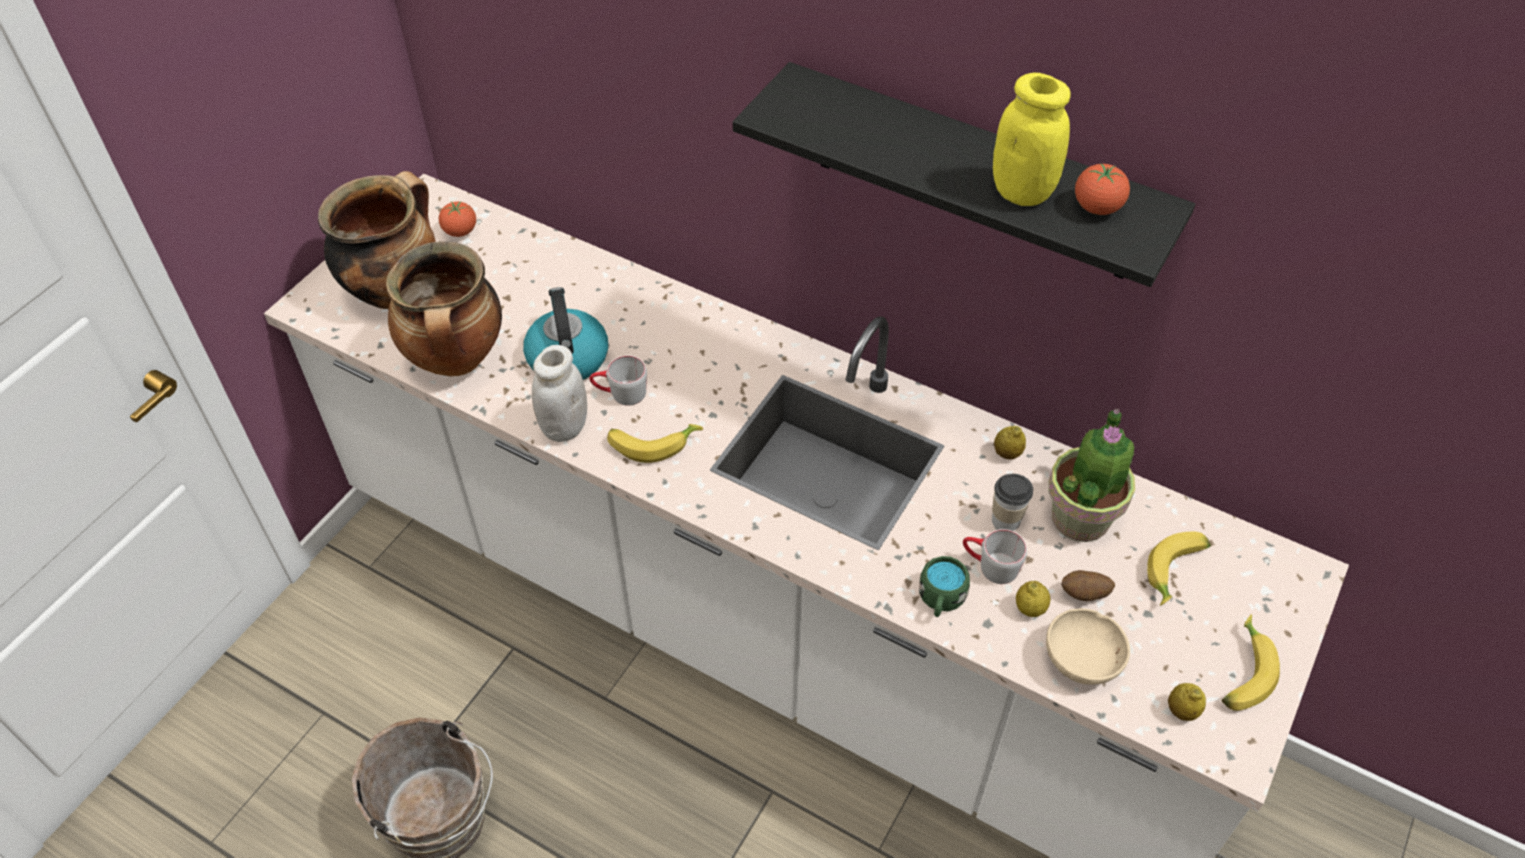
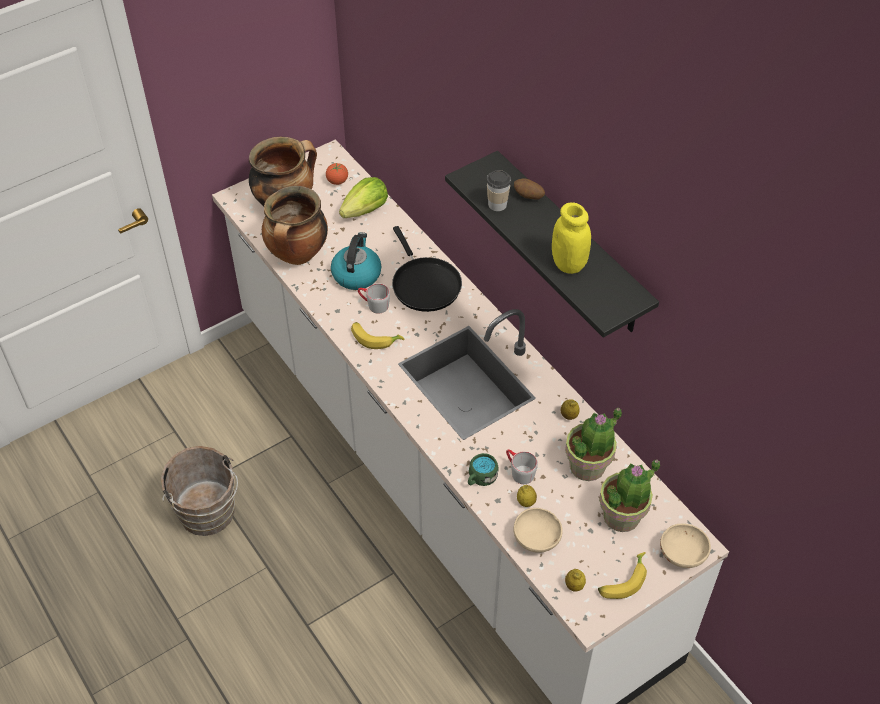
camera: 25 degrees right, 0 degrees up
white jar [532,345,587,442] -> none
cup [992,474,1033,531] -> cup moved to [486,170,511,211]
potato [1061,570,1115,601] -> potato moved to [514,178,545,200]
tomato [1075,163,1130,215] -> none
banana [1147,531,1211,606] -> potted plant [599,459,660,532]
none -> lettuce [339,177,388,218]
none -> black frying pan [392,226,462,312]
none -> beige bowl [660,524,711,568]

